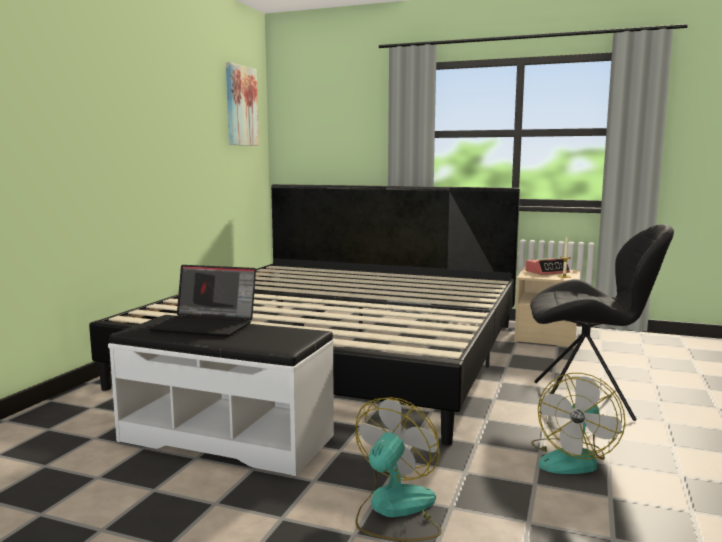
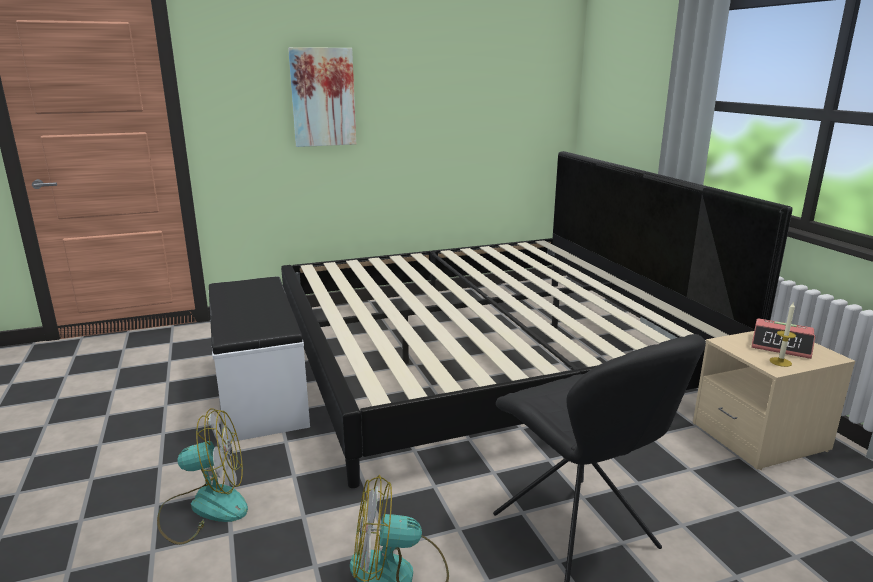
camera: 50 degrees right, 10 degrees up
laptop [149,265,256,337] -> none
picture [226,62,259,146] -> picture moved to [288,47,356,147]

